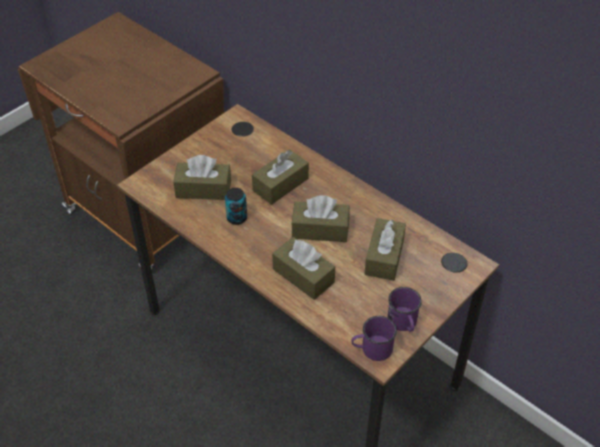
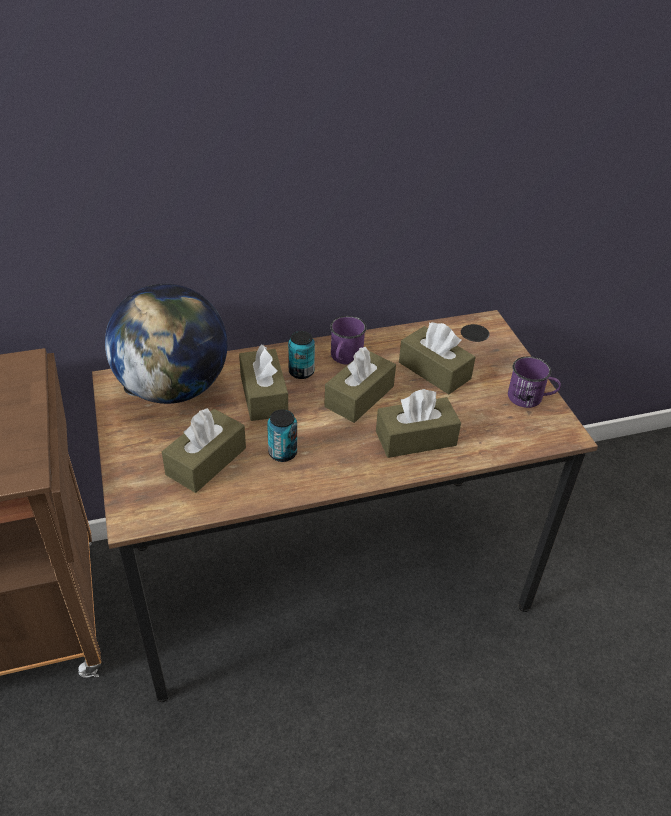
camera: 60 degrees left, 5 degrees down
purple mug [351,316,397,361] -> purple mug moved to [330,316,366,365]
none -> globe [105,284,228,404]
none -> can [288,331,315,379]

